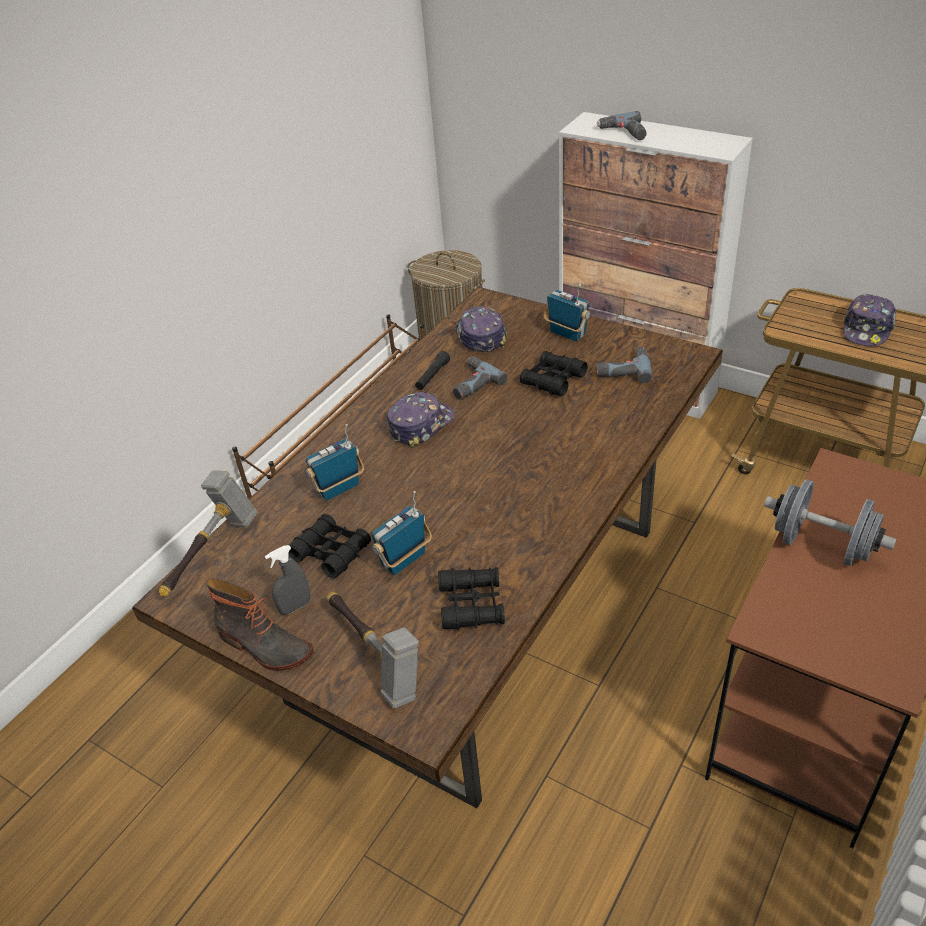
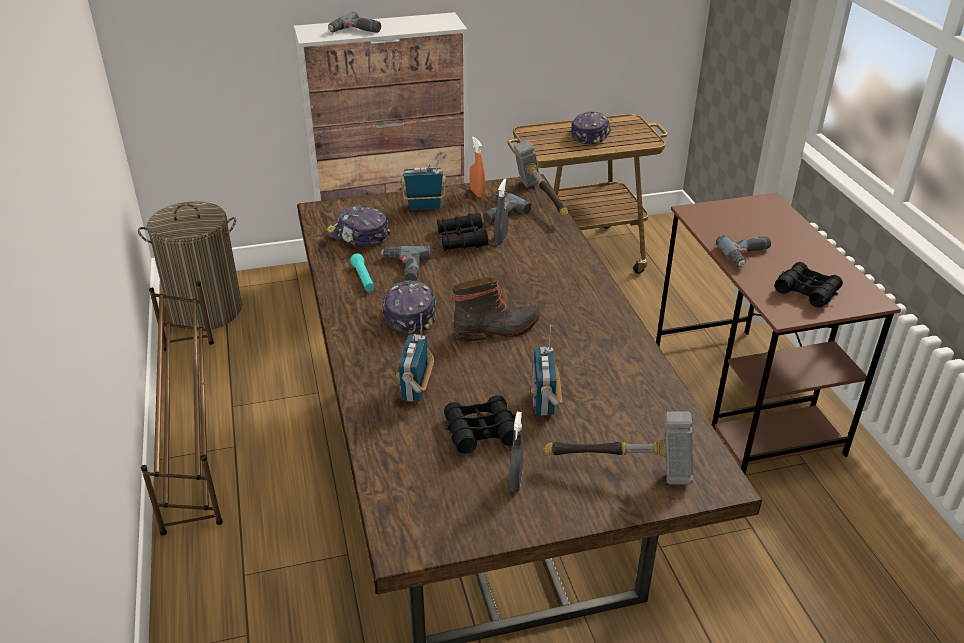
camera: 50 degrees left, 5 degrees down
hammer [159,470,258,596] -> hammer moved to [513,140,568,216]
boot [206,578,314,671] -> boot moved to [452,277,540,342]
black flashlight [415,351,450,390] -> turquoise flashlight [350,253,374,292]
black binoculars [438,567,505,630] -> black binoculars moved to [775,262,843,308]
grey dumbbell [764,479,897,566] -> power drill [716,235,771,267]
cap [843,294,897,346] -> cap turned 135 degrees counterclockwise [571,112,611,146]
none -> orange spray bottle [469,137,485,198]
none -> grey spray bottle [494,179,508,244]

